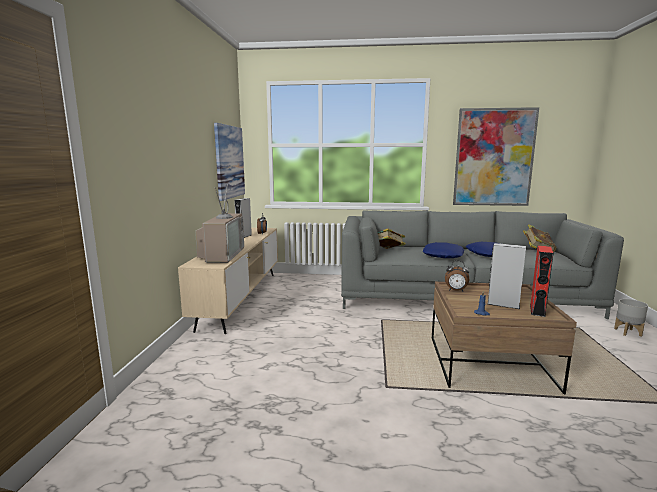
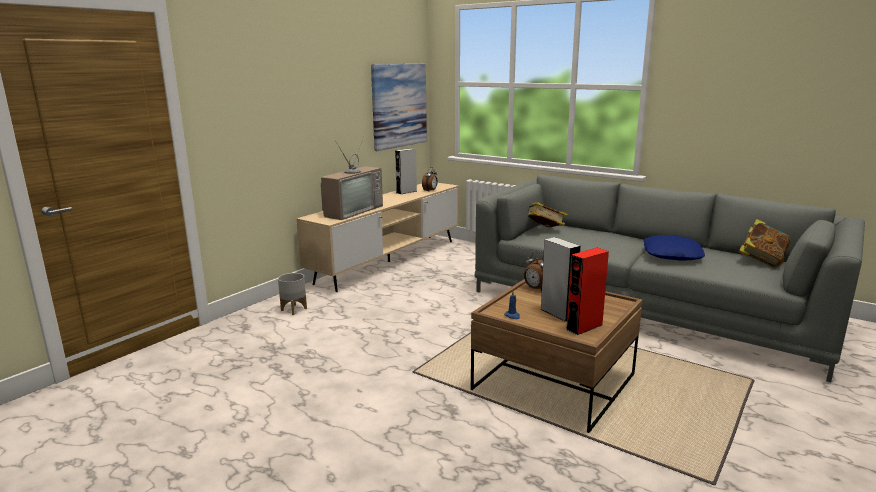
camera: 30 degrees right, 5 degrees up
blue pillow [423,242,464,258] -> none
picture [453,107,539,206] -> none
grey planter [614,299,648,337] -> grey planter moved to [278,273,307,315]

